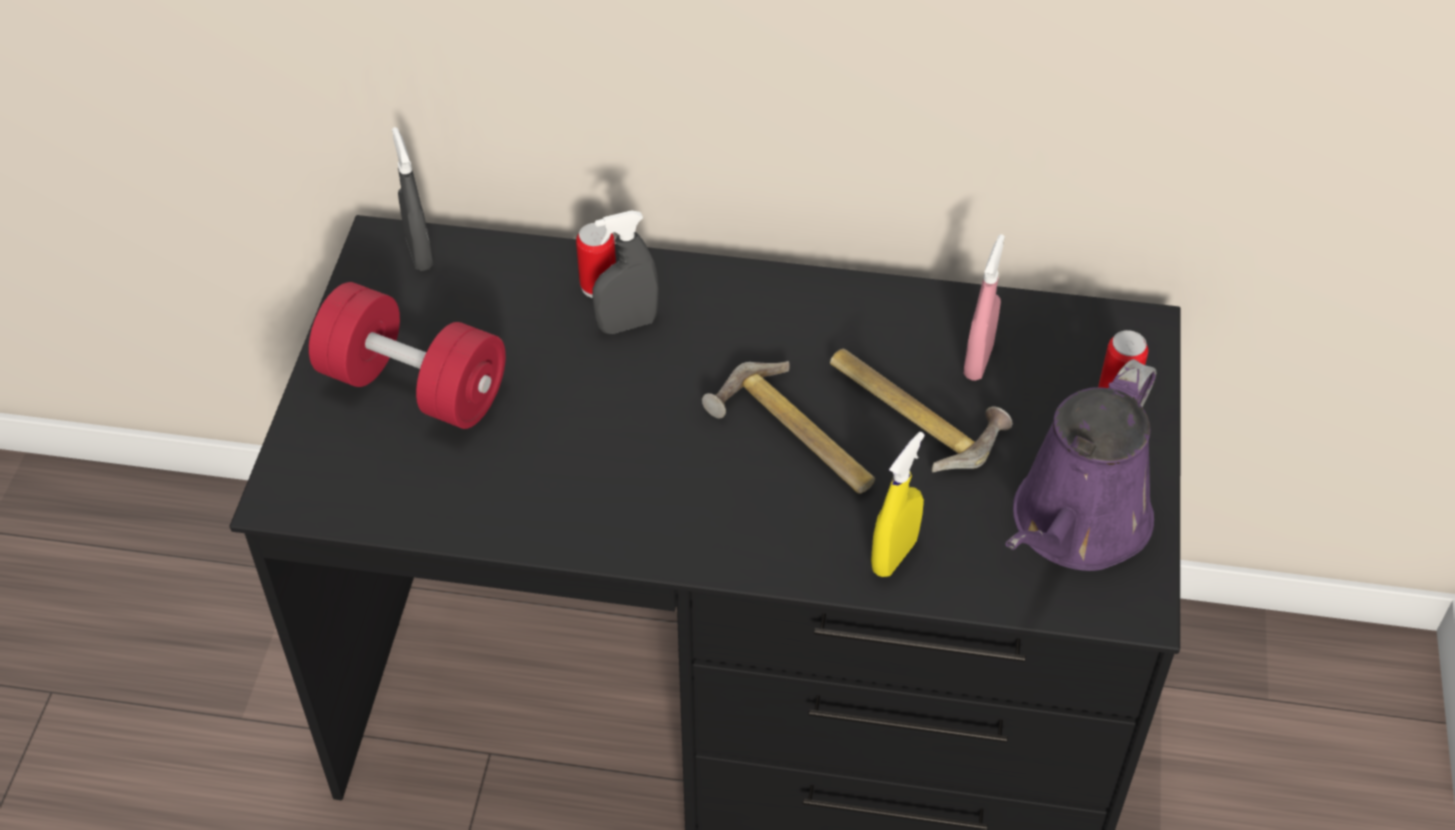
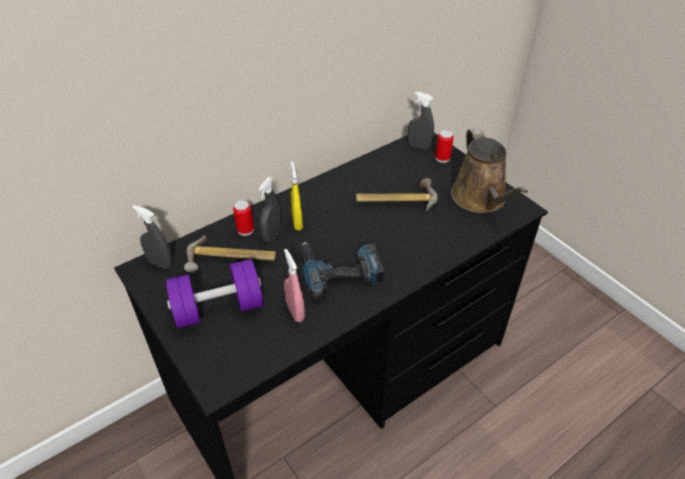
camera: 45 degrees left, 5 degrees down
red dumbbell [309,282,506,429] -> purple dumbbell [166,259,263,328]
hammer [702,361,875,494] -> hammer moved to [184,235,276,272]
yellow spray bottle [871,432,925,577] -> yellow spray bottle moved to [291,161,303,230]
pink spray bottle [964,234,1005,381] -> pink spray bottle moved to [284,249,305,322]
purple watering can [1005,359,1156,571] -> brown watering can [451,128,528,213]
none -> power drill [301,242,384,299]
none -> grey spray bottle [408,92,434,150]

